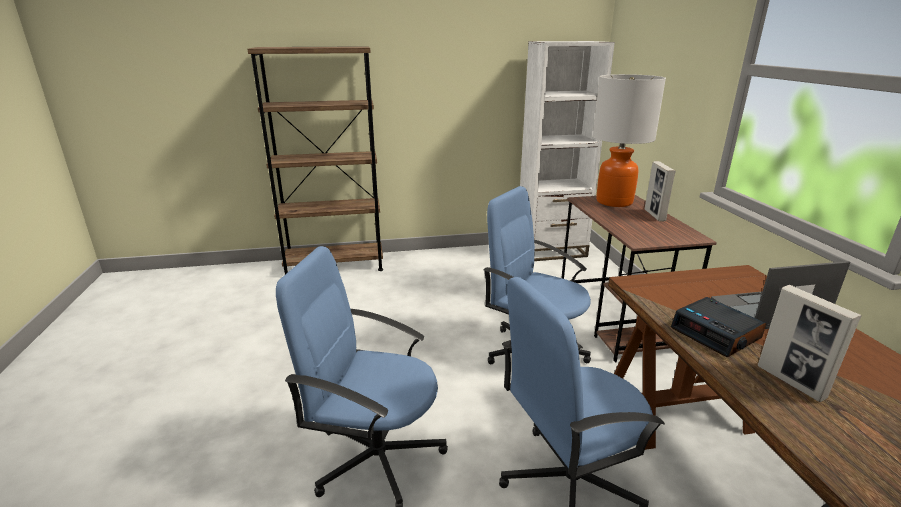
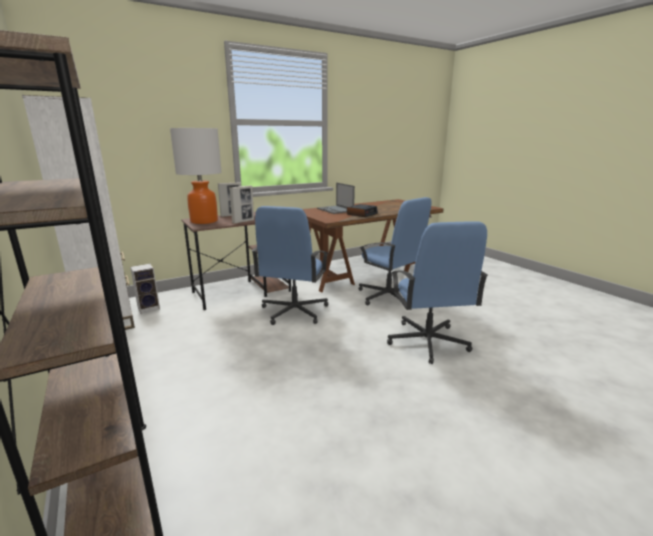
camera: 110 degrees left, 5 degrees down
picture frame [758,285,862,402] -> picture frame moved to [229,185,254,224]
none -> speaker [130,264,160,314]

